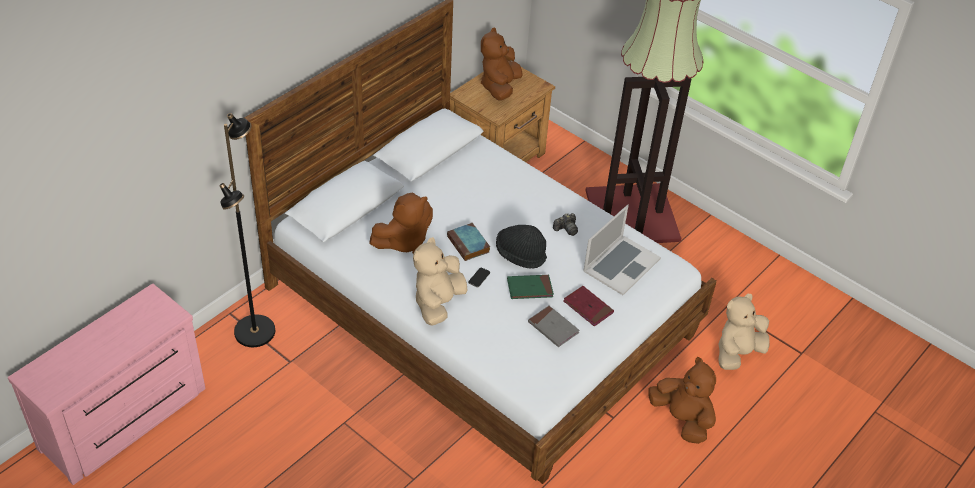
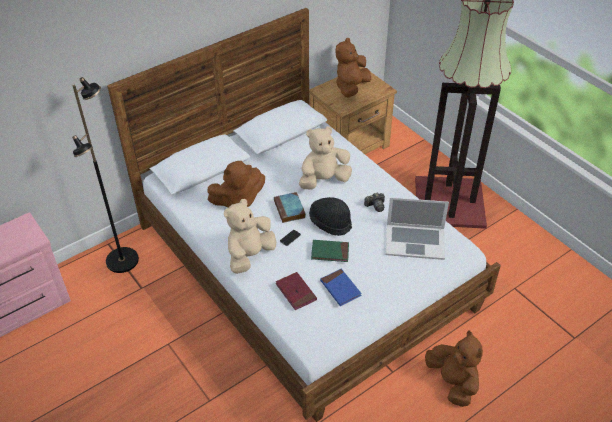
camera: 15 degrees right, 0 degrees up
grey book [528,306,579,347] -> blue book [320,269,362,306]
red book [564,286,614,327] -> red book moved to [276,272,317,310]
laptop [584,205,661,295] -> laptop turned 45 degrees clockwise [386,197,449,260]
beige plush toy [718,294,770,370] -> beige plush toy moved to [299,126,352,190]

